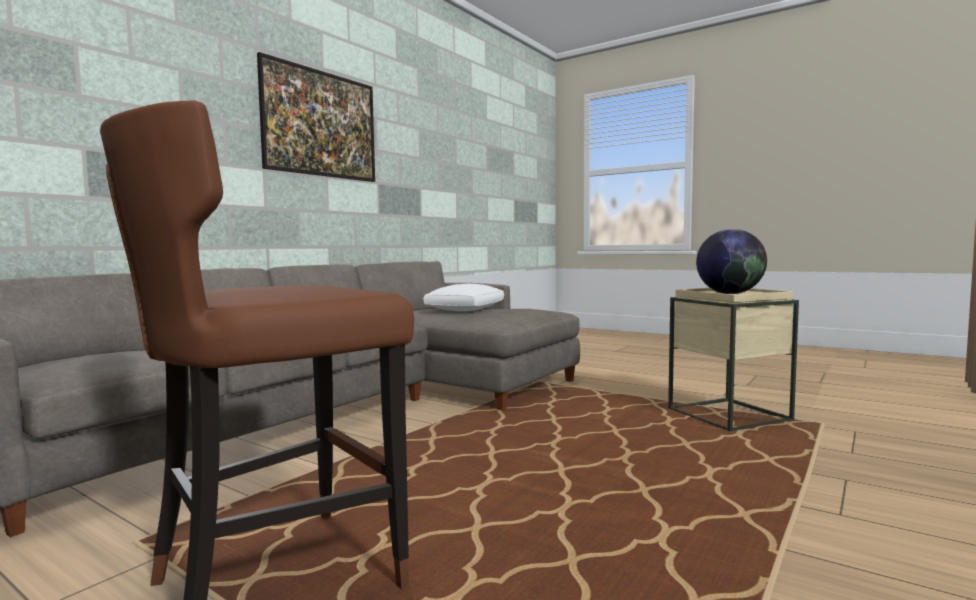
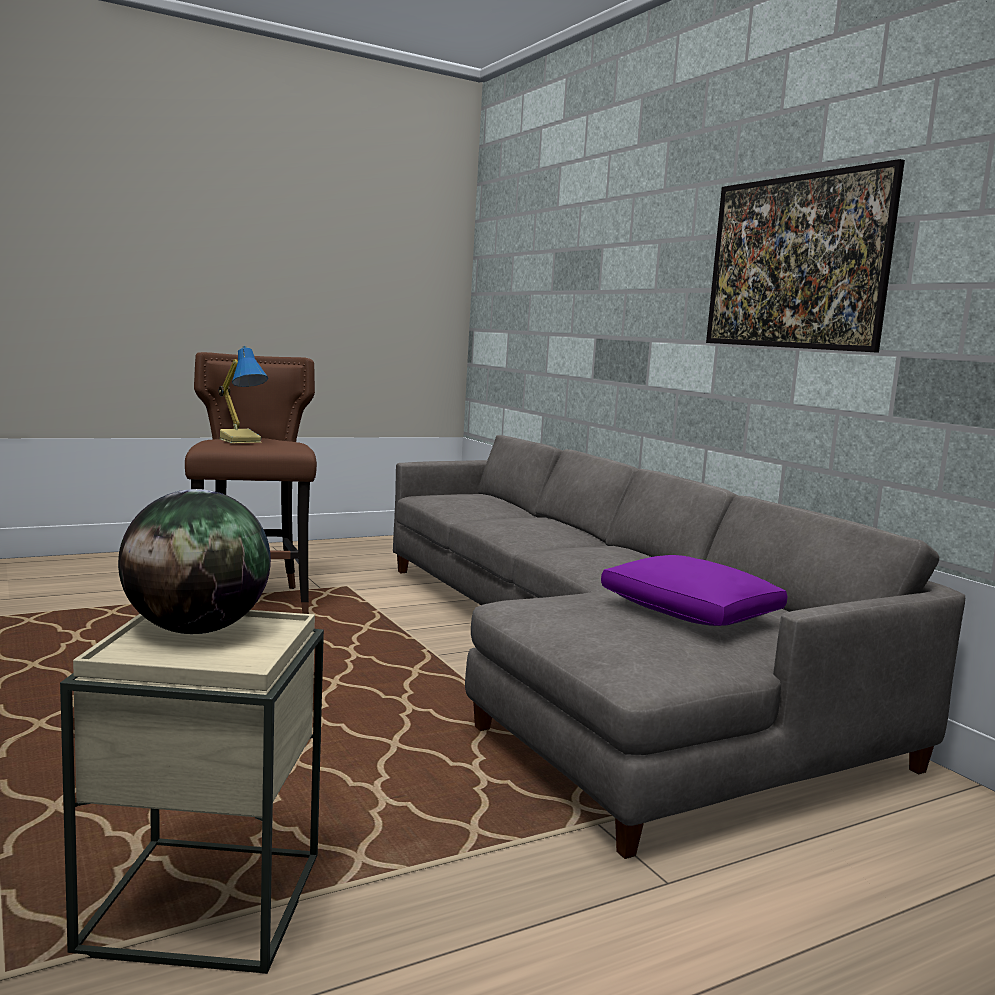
camera: 115 degrees right, 5 degrees up
white pillow [423,284,504,311] -> purple pillow [601,555,788,626]
none -> table lamp [219,346,268,443]

